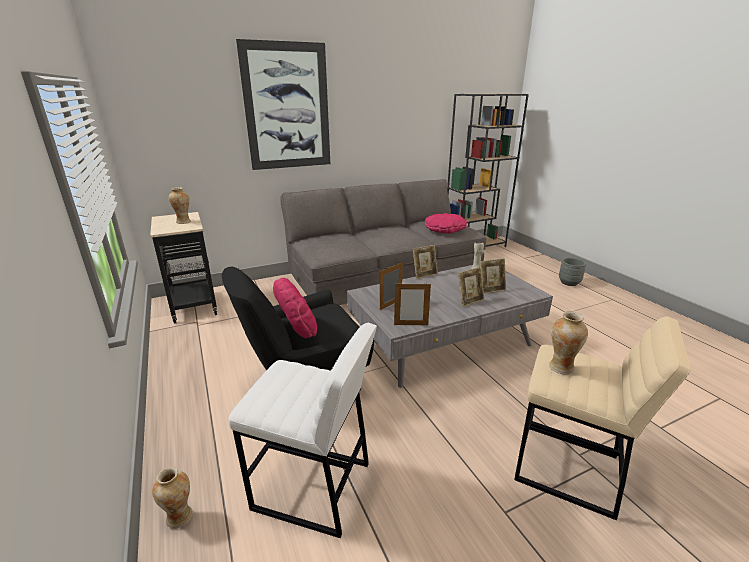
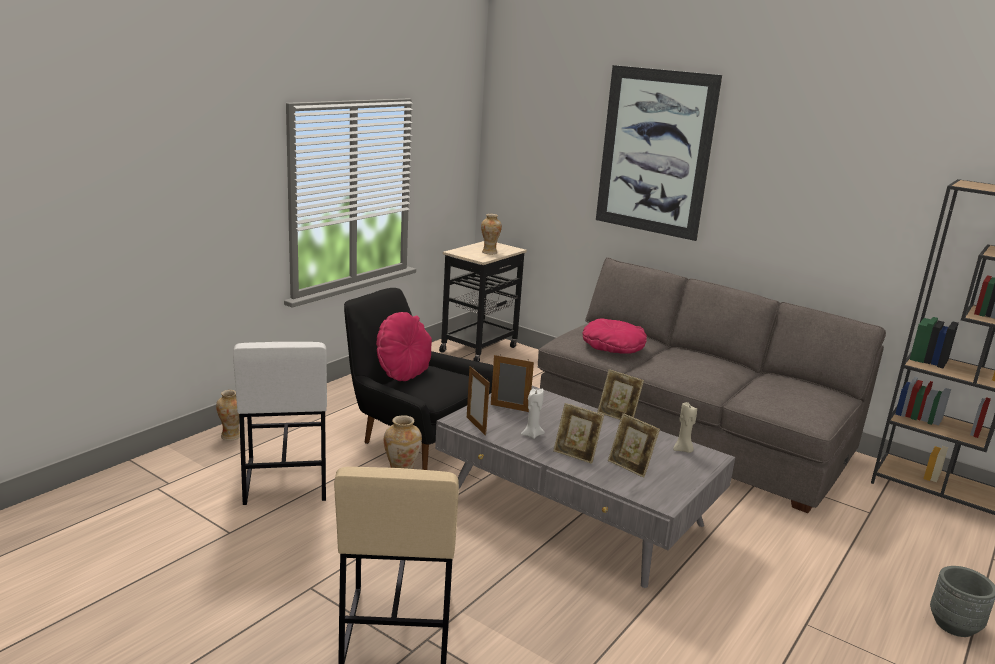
camera: 60 degrees right, 5 degrees down
pink pillow [425,213,467,234] -> pink pillow moved to [582,318,647,354]
none -> white candle [521,388,545,439]

